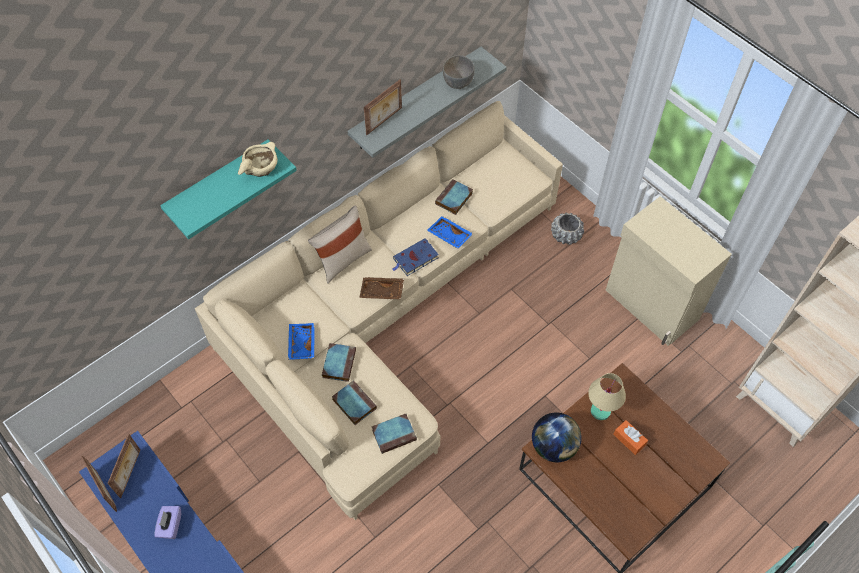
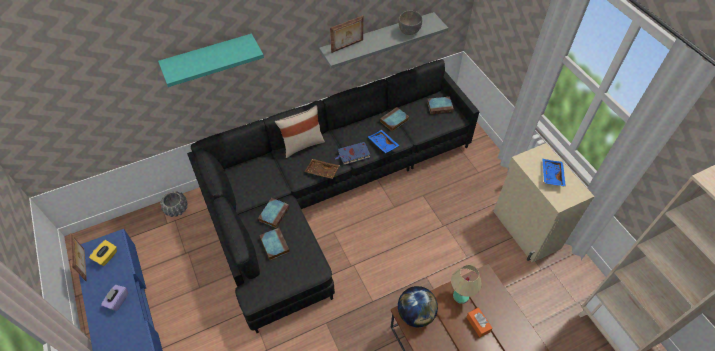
camera: 15 degrees right, 5 degrees down
picture frame [107,434,140,498] -> yellow tissue box [89,240,117,266]
beige sofa [195,101,563,520] -> black sofa [187,59,479,333]
beige bowl [238,142,278,177] -> none
blue tray [288,323,315,360] -> blue tray moved to [543,159,566,187]
book [372,414,417,454] -> book moved to [427,97,454,114]
grey planter [551,213,584,245] -> grey planter moved to [160,191,188,217]

